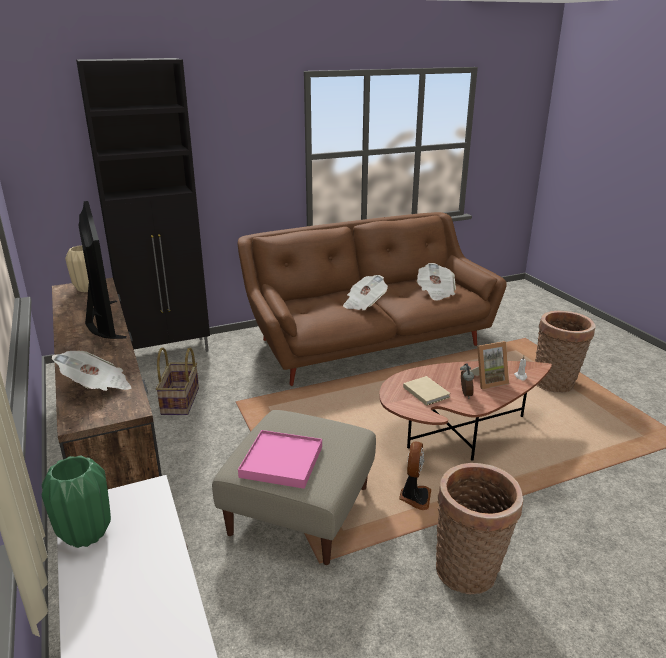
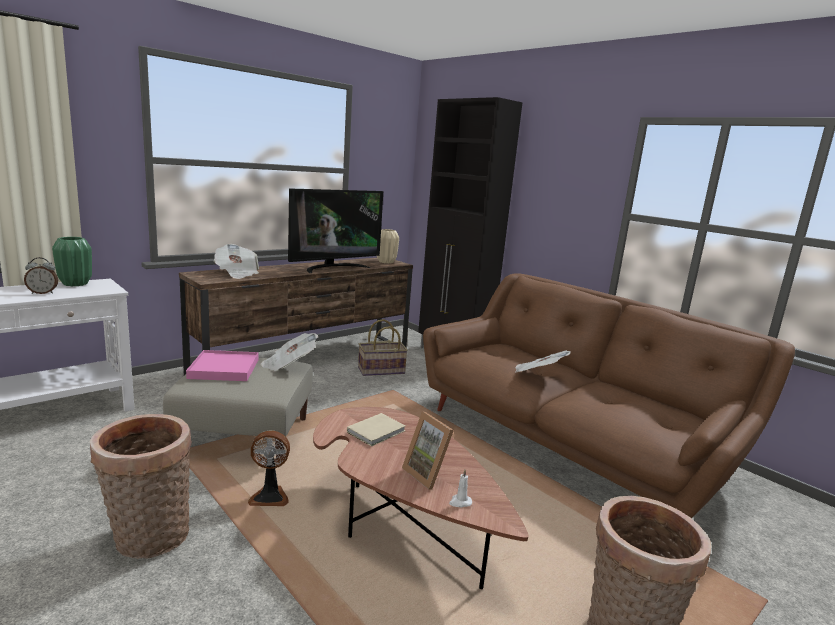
camera: 70 degrees right, 10 degrees down
newspaper [417,263,456,301] -> newspaper moved to [260,333,318,372]
alarm clock [460,364,474,399] -> alarm clock moved to [24,257,58,294]

